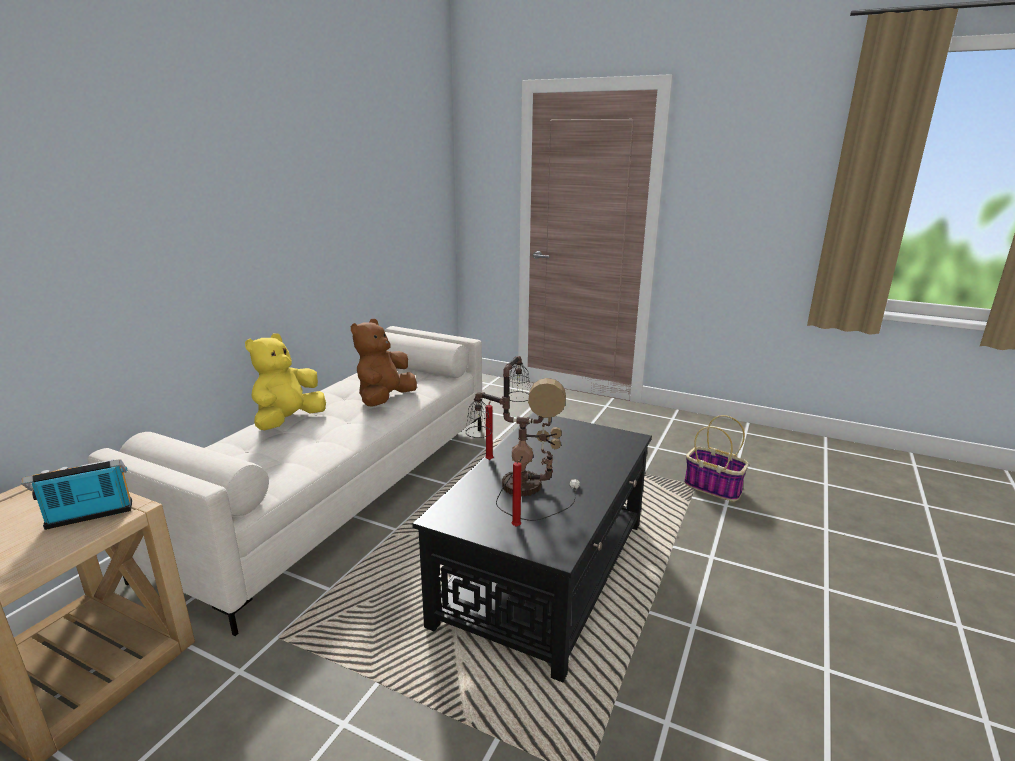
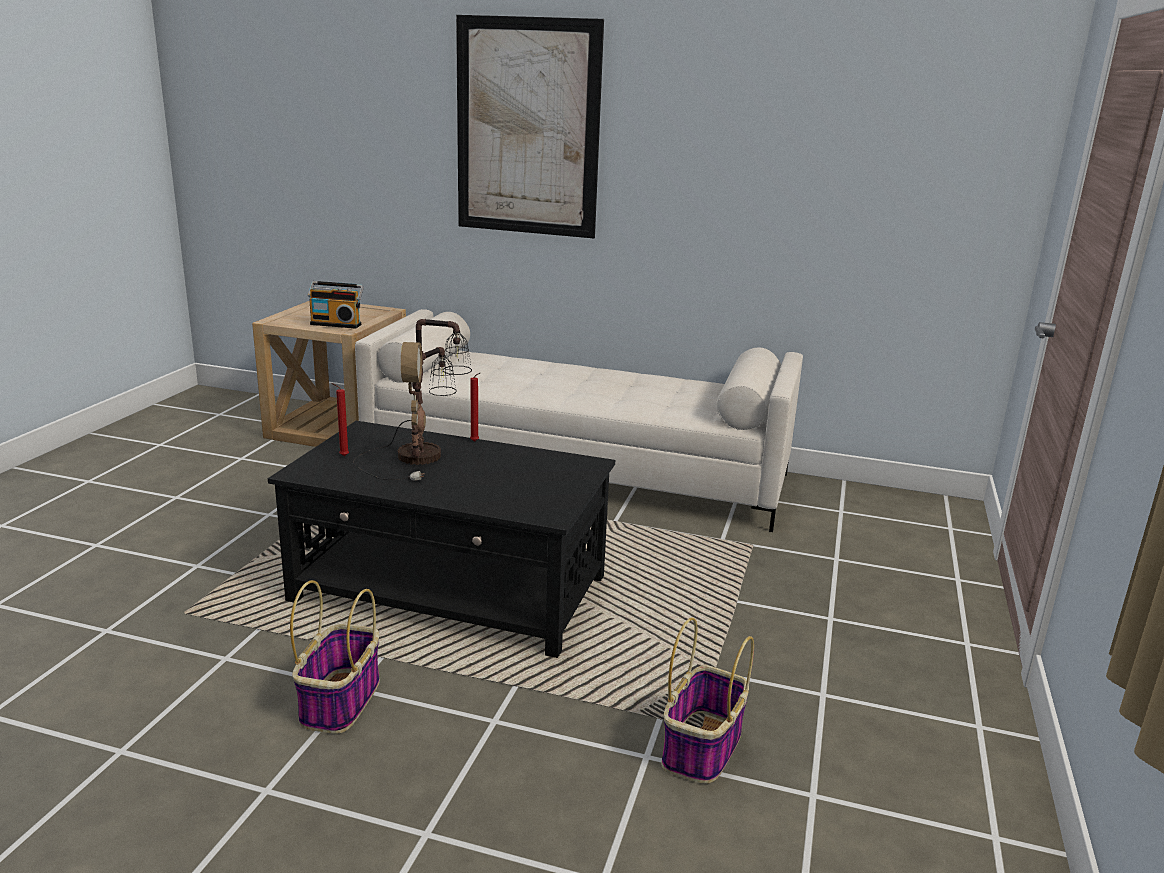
camera: 80 degrees right, 0 degrees up
radio [21,459,132,530] -> radio turned 135 degrees clockwise [308,281,364,329]
yellow plush toy [245,334,326,430] -> none
brown plush toy [351,319,417,407] -> none
none -> basket [290,580,380,734]
none -> picture [456,15,604,238]

